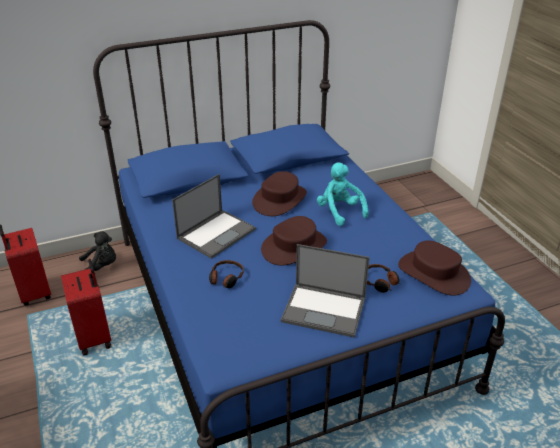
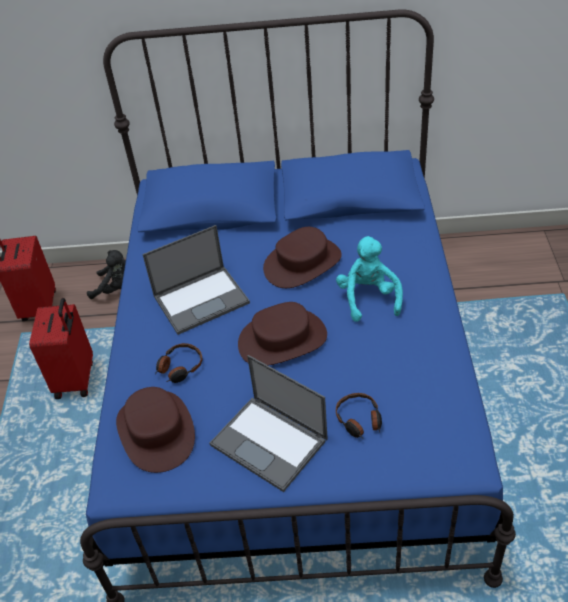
camera: 25 degrees right, 10 degrees up
brown hat [398,240,471,296] -> brown hat moved to [116,387,195,473]

